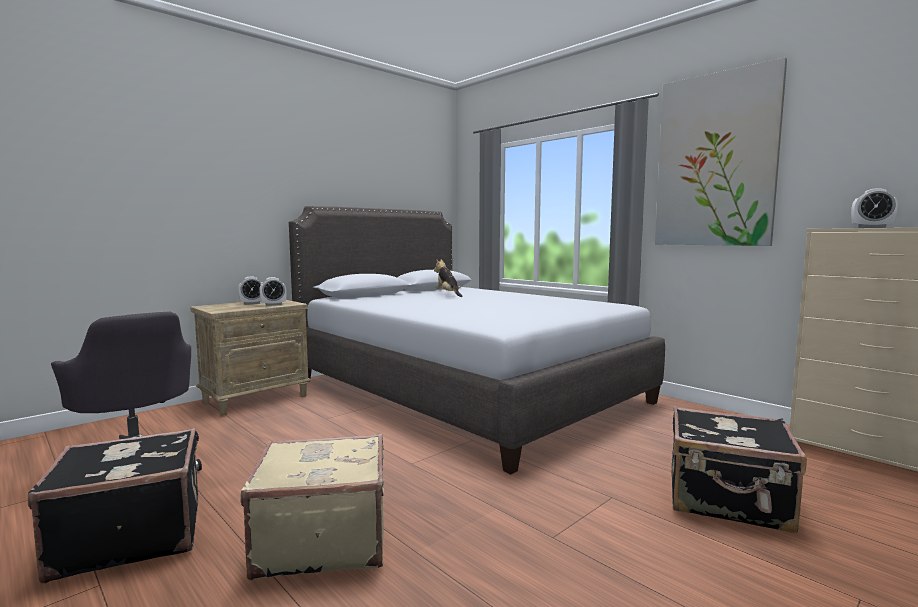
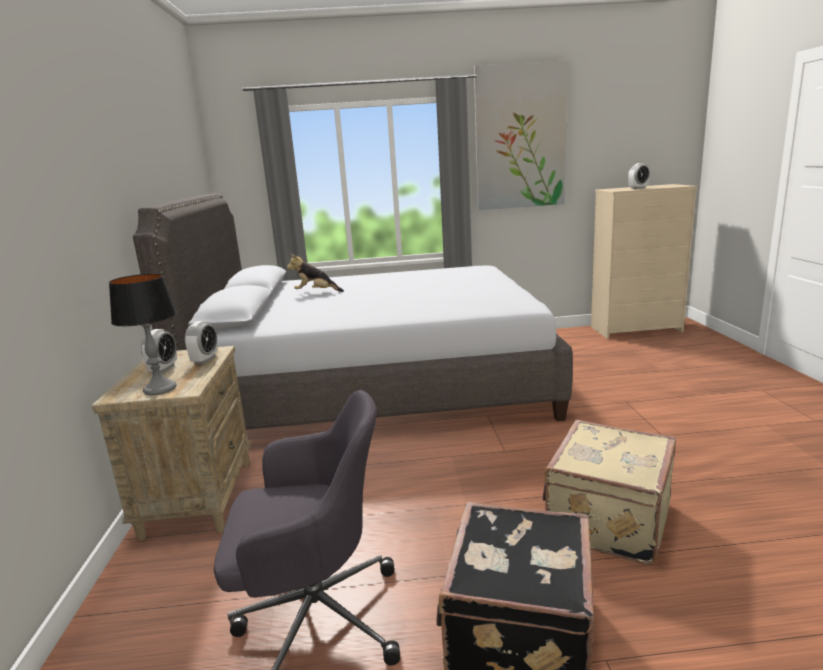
camera: 50 degrees left, 10 degrees up
black suitcase [671,407,807,533] -> none
none -> table lamp [109,273,177,395]

